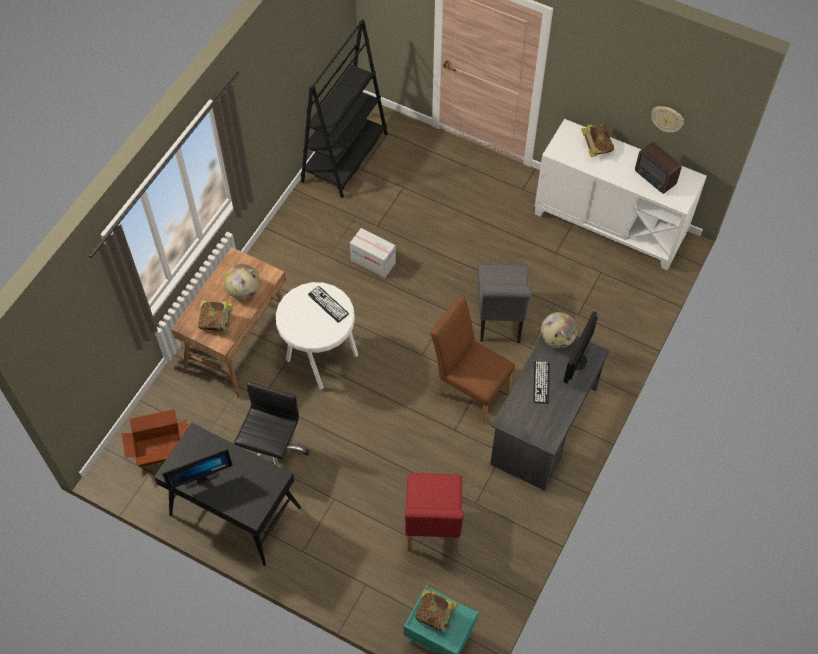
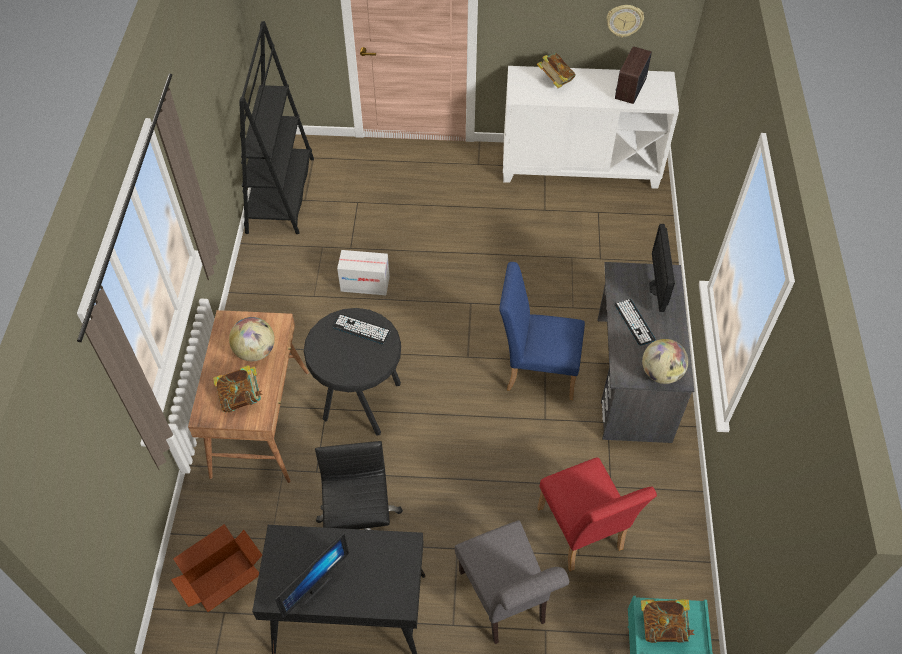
camera: 25 degrees left, 5 degrees down
white stool [276,282,358,390] -> black stool [304,308,401,436]
brown chair [430,296,515,424] -> blue chair [499,262,585,400]
grey chair [477,264,532,343] -> grey chair moved to [455,520,569,644]
globe [541,312,577,348] -> globe moved to [642,339,688,384]
radio [635,142,682,194] -> radio turned 90 degrees clockwise [615,46,652,104]

